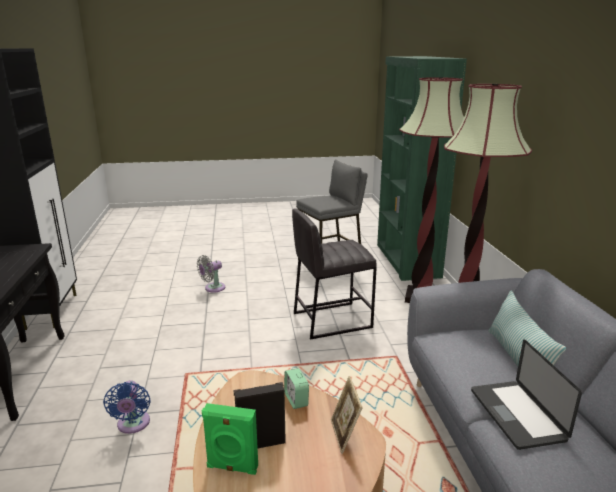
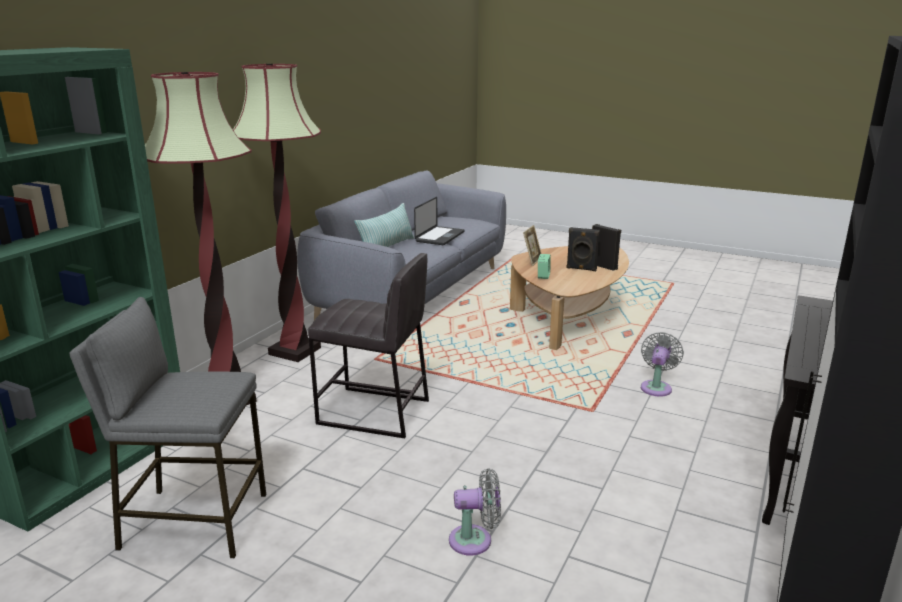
camera: 145 degrees left, 0 degrees up
blue fan [103,380,151,434] -> grey fan [641,332,684,397]
green speaker [202,403,258,475] -> black speaker [592,224,621,271]

